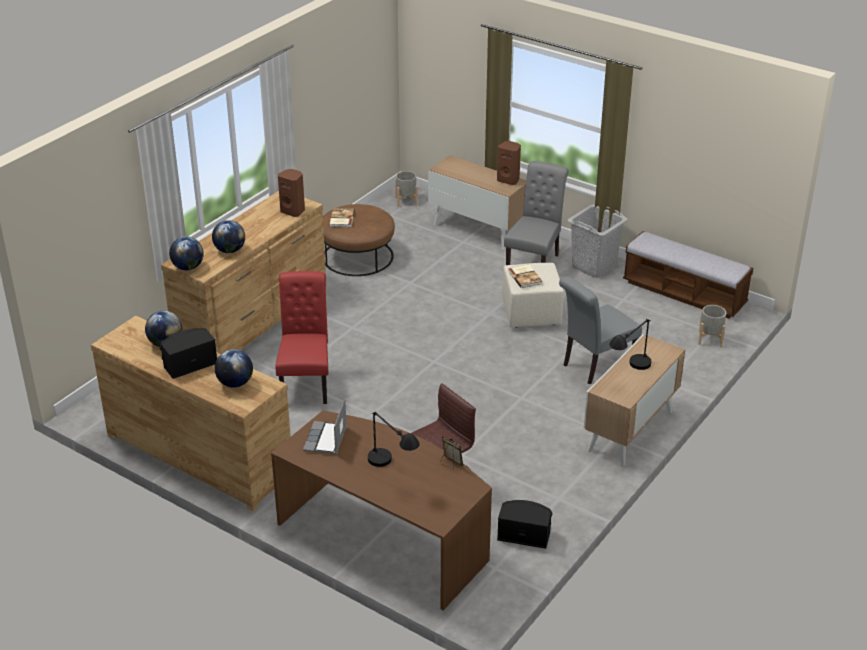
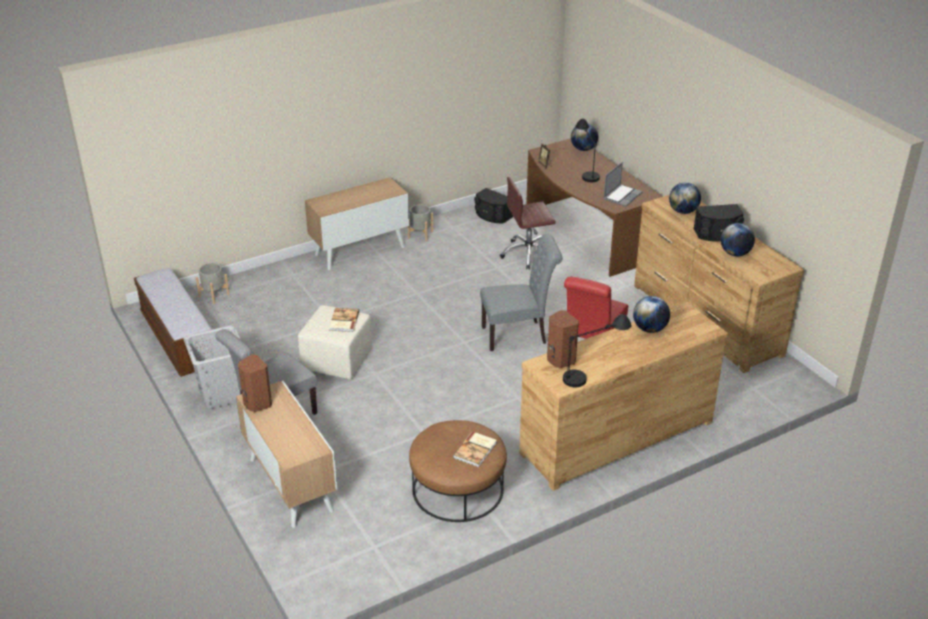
camera: 155 degrees left, 0 degrees up
globe [169,237,204,270] -> globe moved to [571,124,598,151]
grey planter [395,171,418,207] -> grey planter moved to [408,204,433,242]
grey chair [559,276,642,385] -> grey chair moved to [480,234,563,351]
black table lamp [609,319,651,370] -> black table lamp moved to [563,314,631,387]

